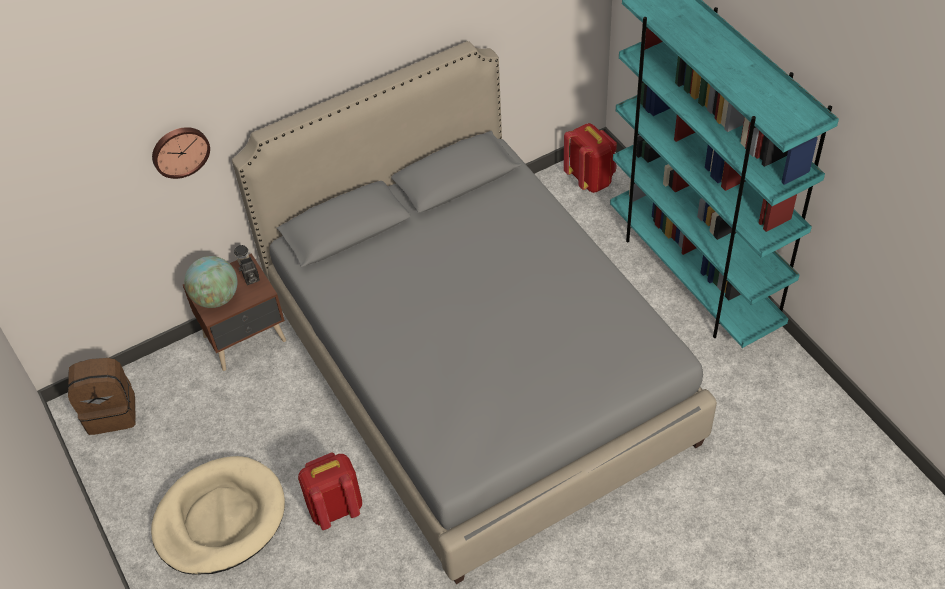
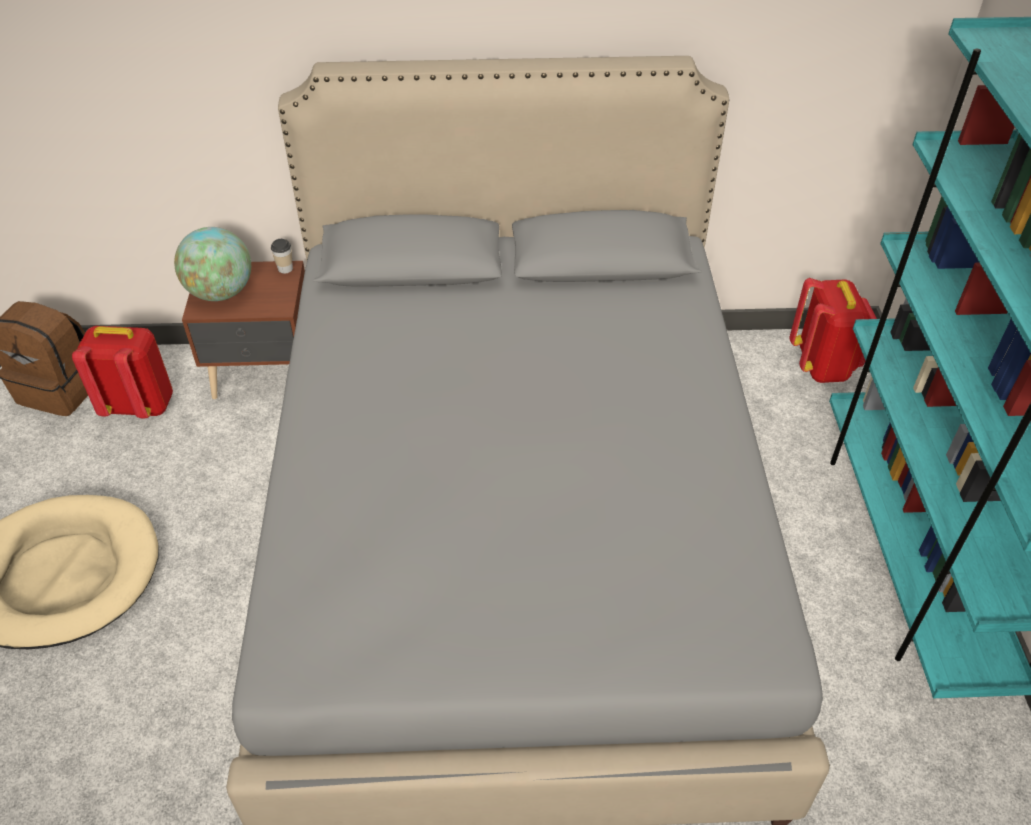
camera: 25 degrees right, 5 degrees down
wall clock [152,127,210,179] -> none
camera [238,257,260,285] -> none
red backpack [298,452,362,530] -> red backpack moved to [72,326,173,418]

